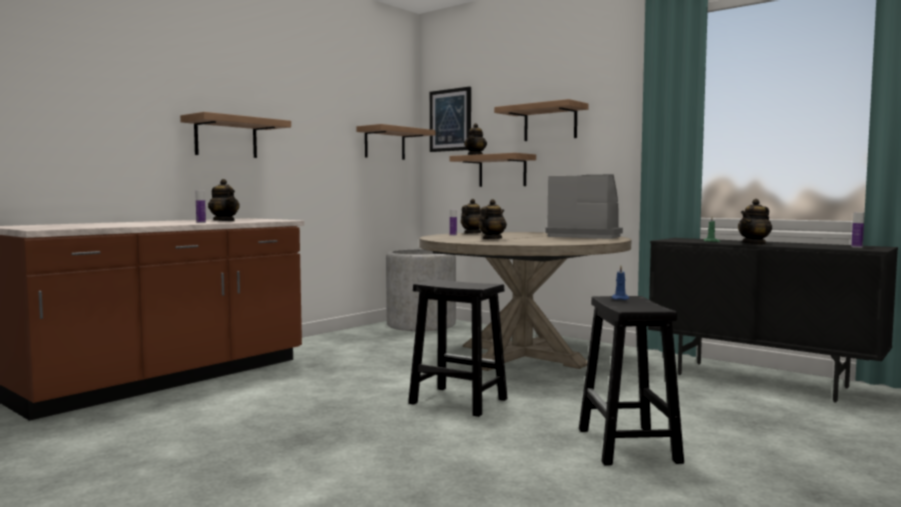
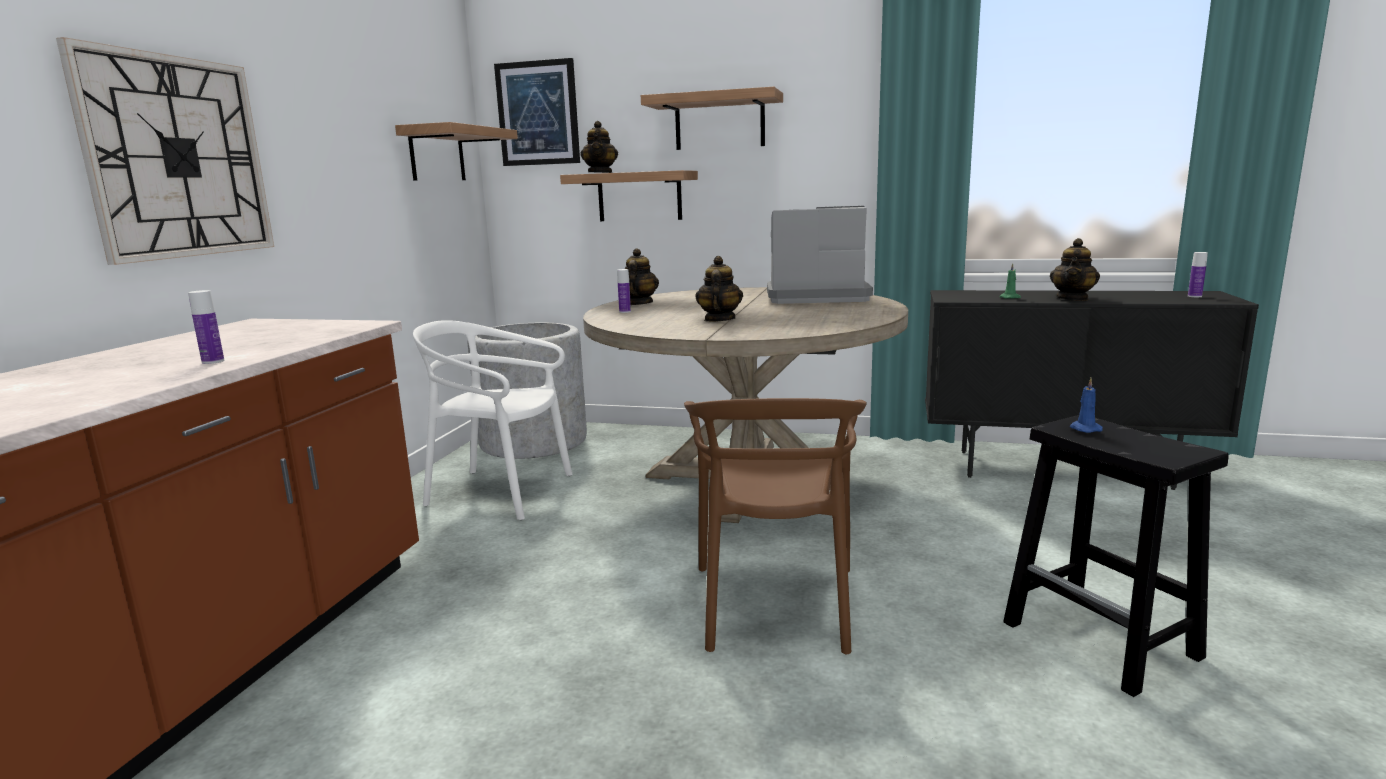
camera: 25 degrees left, 10 degrees up
shelf [180,112,291,158] -> wall clock [56,37,274,265]
teapot [208,179,240,221] -> none
black stool [408,279,508,417] -> brown chair [684,398,867,655]
none -> white chair [413,320,573,520]

